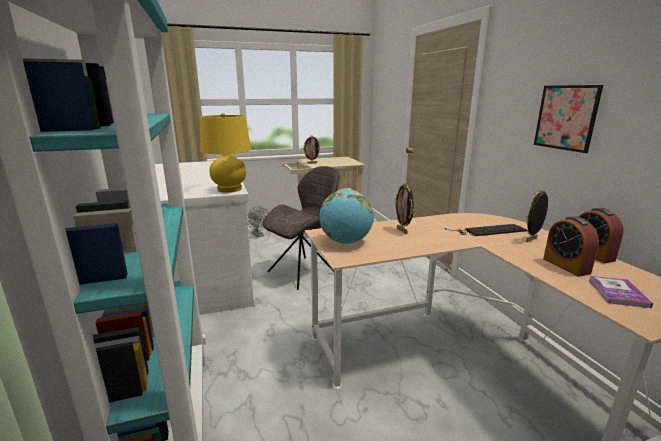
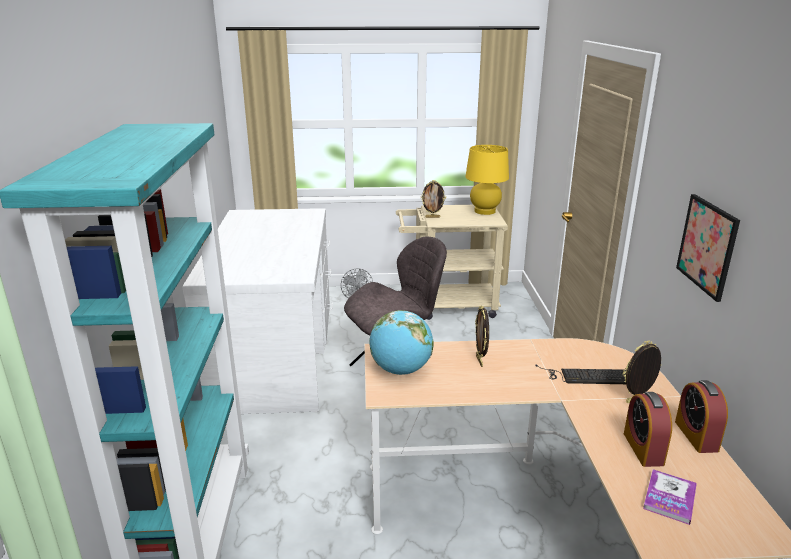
camera: 15 degrees right, 5 degrees up
yellow table lamp [200,113,251,193] -> yellow table lamp moved to [465,145,509,215]

